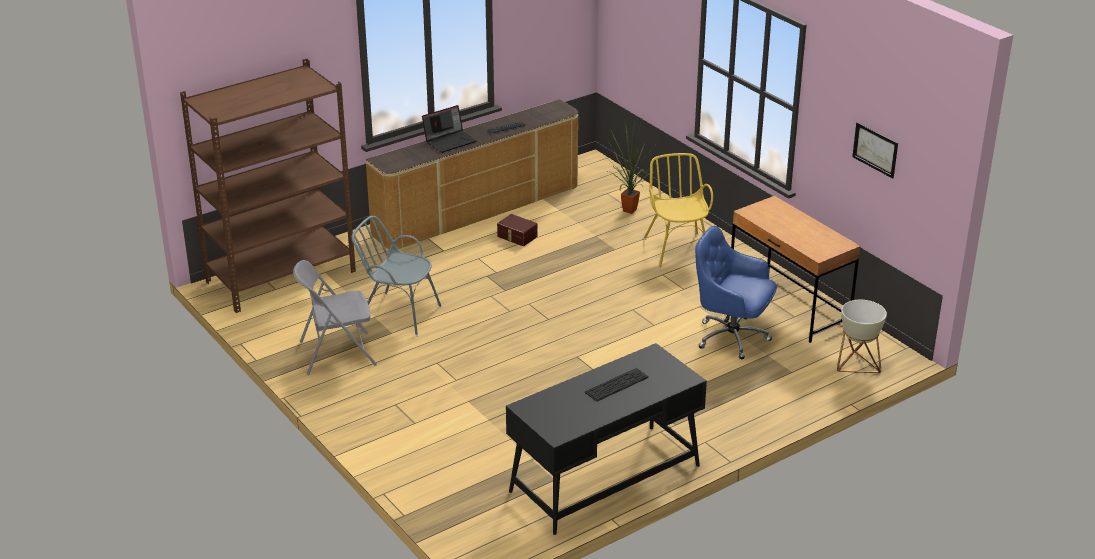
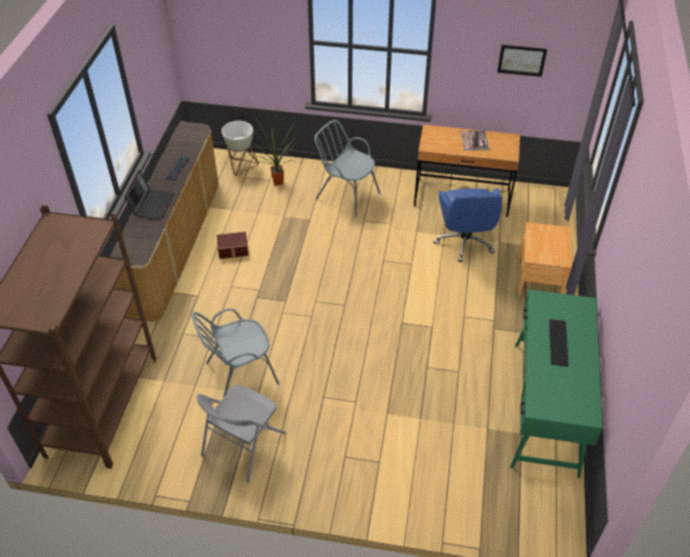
camera: 45 degrees left, 15 degrees up
black desk [506,343,707,535] -> green desk [510,289,603,478]
yellow chair [643,153,713,269] -> grey chair [314,120,381,218]
blue office chair [695,226,777,360] -> blue office chair turned 75 degrees counterclockwise [434,188,502,262]
planter [837,300,887,373] -> planter moved to [221,121,259,176]
none -> book [460,130,489,150]
none -> brown nightstand [517,222,572,296]

